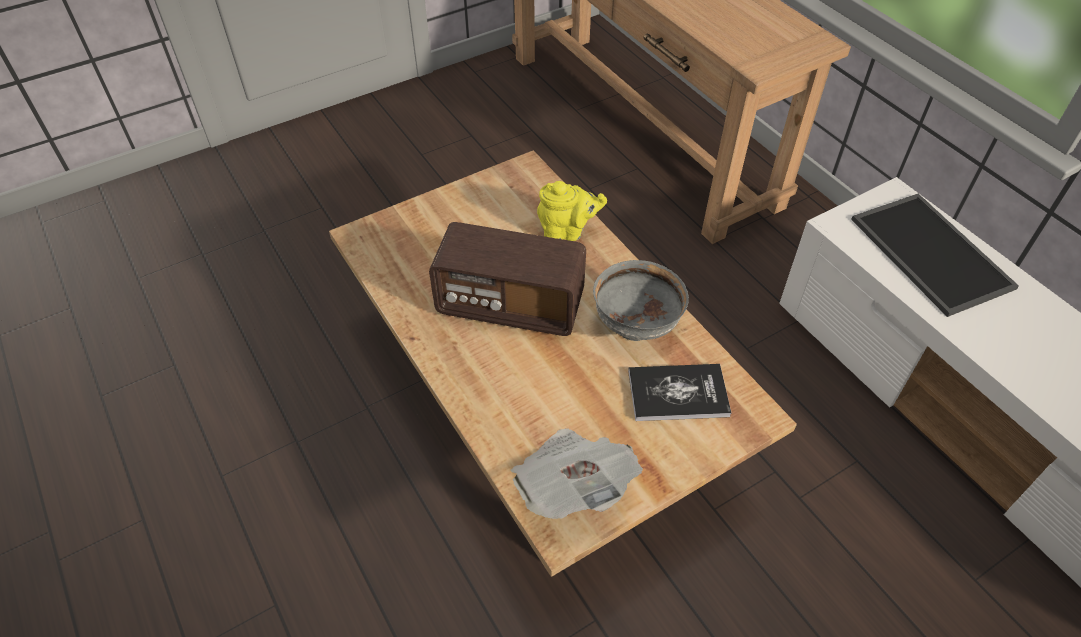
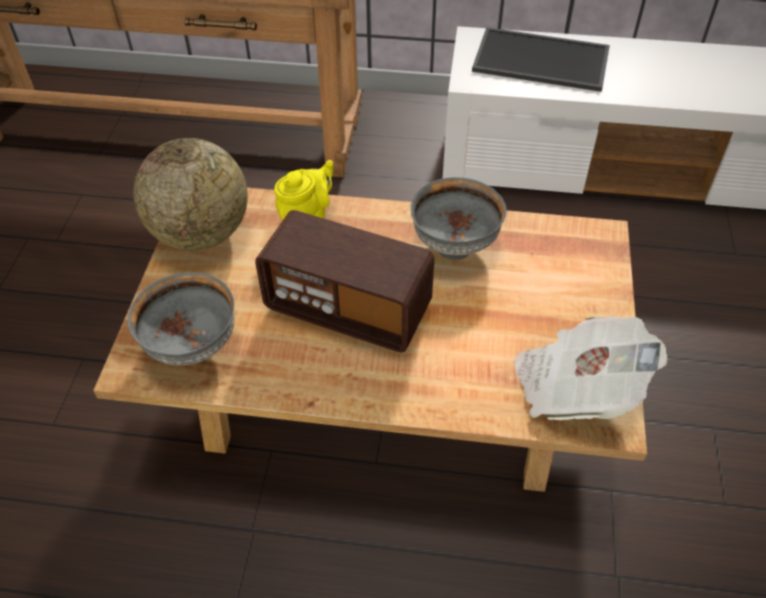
camera: 50 degrees left, 0 degrees up
radio [429,222,586,336] -> radio turned 60 degrees clockwise [255,210,434,352]
book [628,364,731,421] -> none
none -> grey bowl [127,272,234,365]
none -> globe [133,138,248,251]

